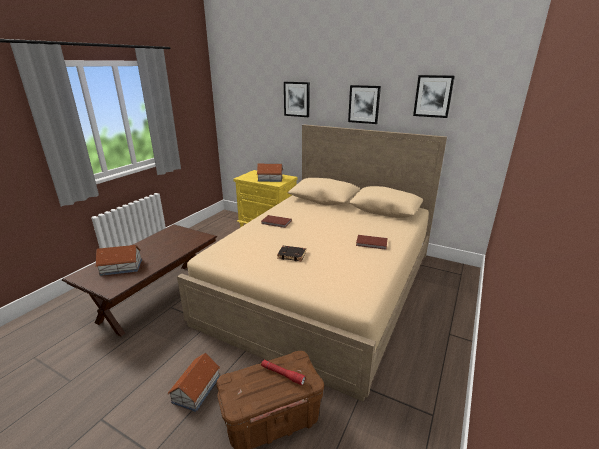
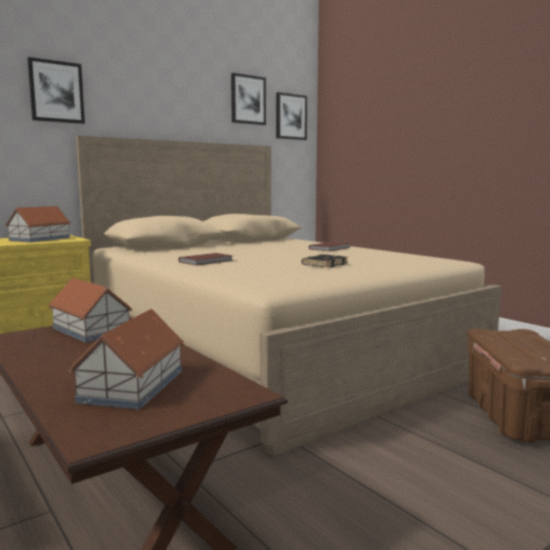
camera: 65 degrees left, 15 degrees down
toy house [168,353,220,412] -> toy house moved to [48,278,132,343]
red flashlight [261,360,306,385] -> none
picture [348,85,381,124] -> picture moved to [276,92,307,140]

